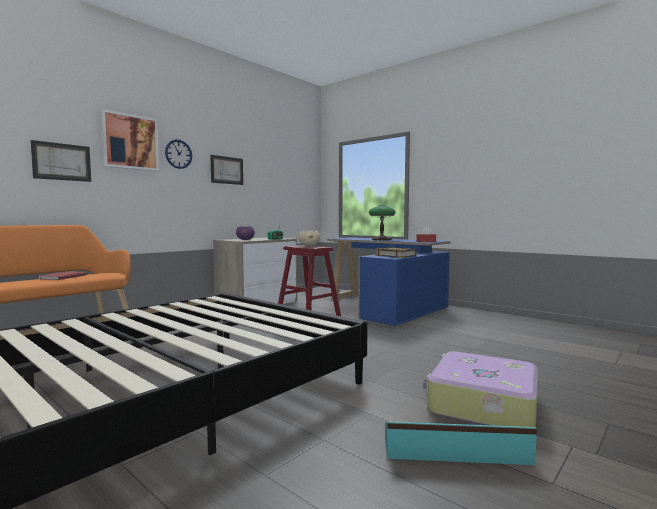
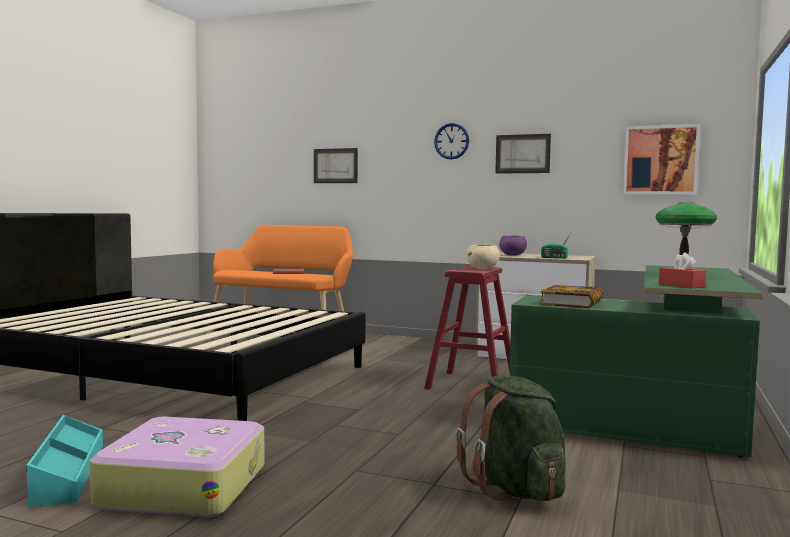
camera: 70 degrees right, 0 degrees up
picture [101,109,159,171] -> picture moved to [623,124,700,195]
blue desk [326,237,450,326] -> green desk [510,265,763,458]
none -> green backpack [456,375,566,501]

